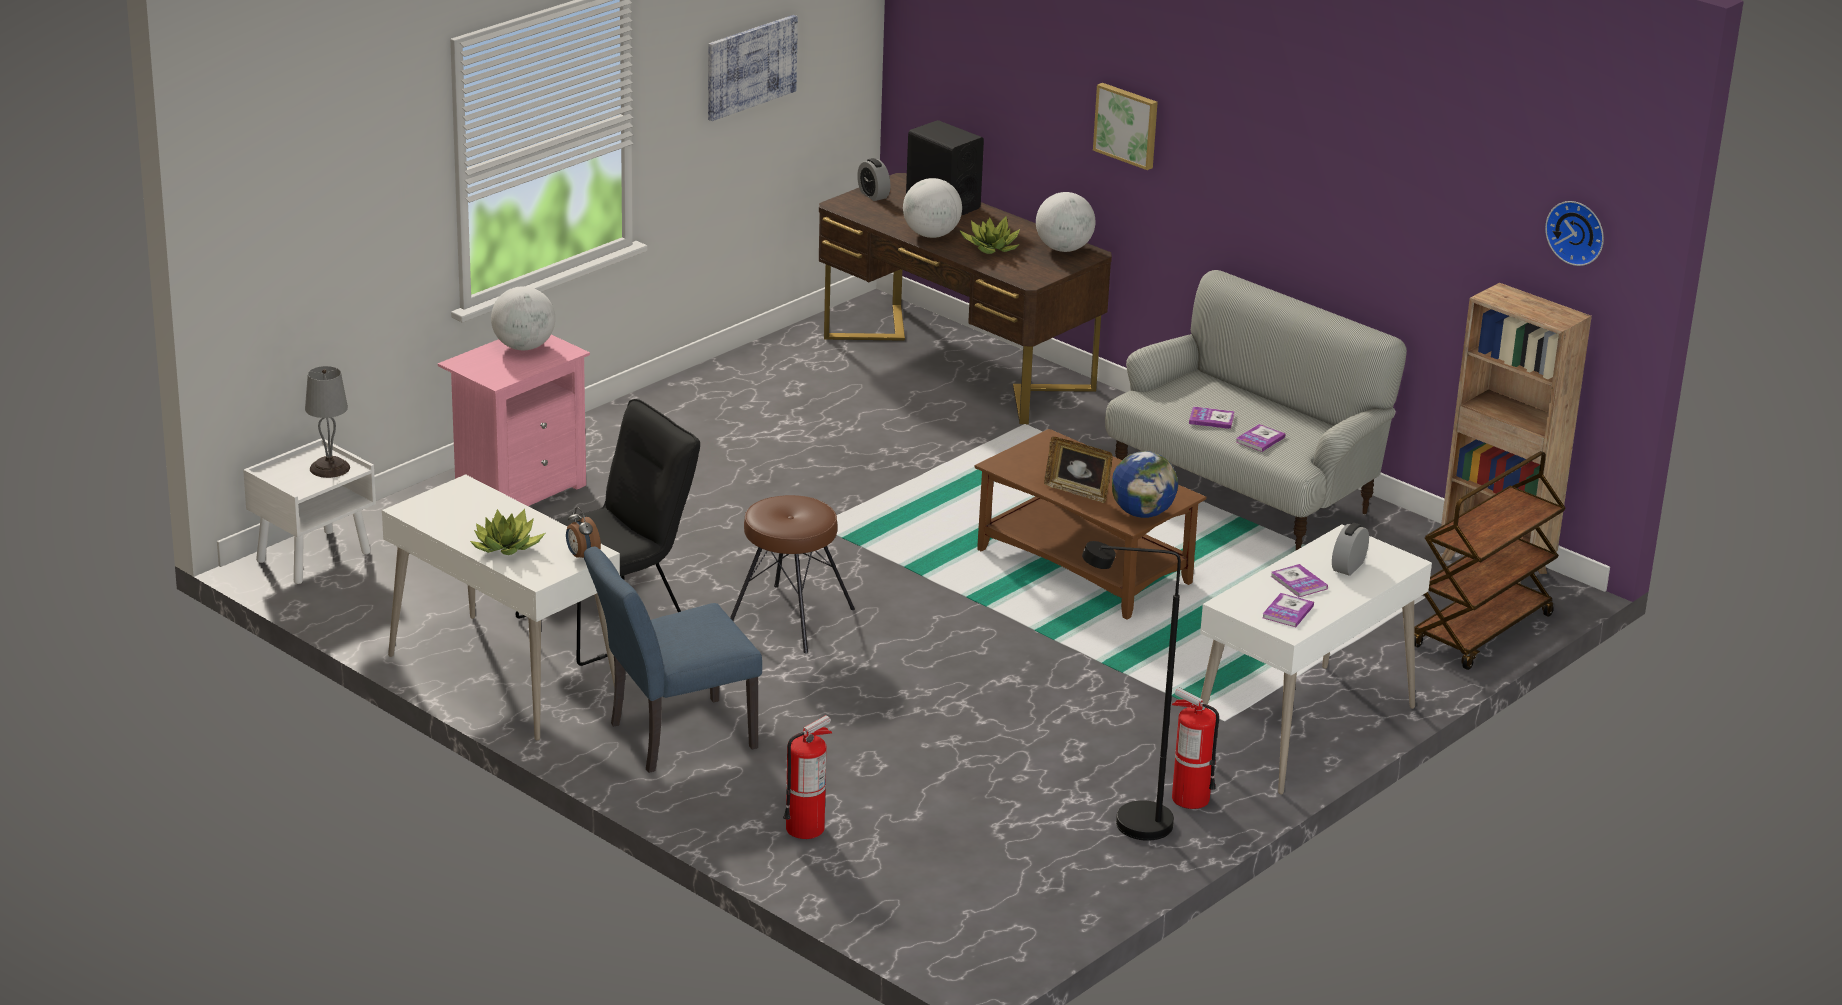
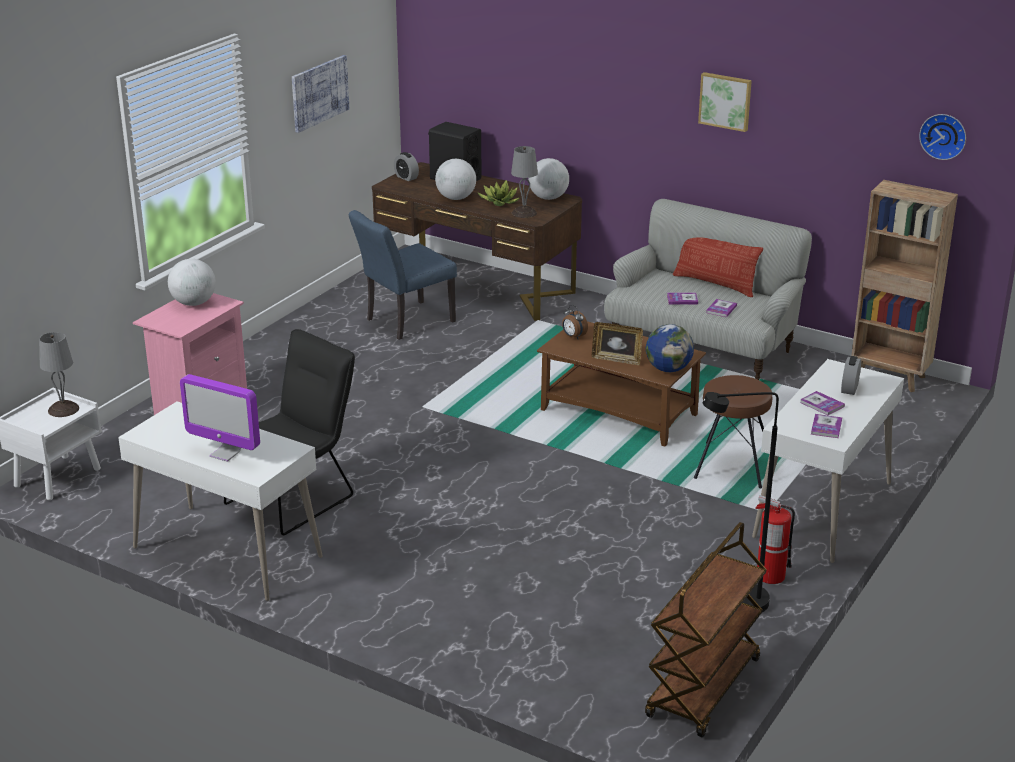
camera: 10 degrees left, 0 degrees up
potted plant [470,509,545,555] -> monitor [180,374,260,462]
alarm clock [566,507,601,560] -> alarm clock moved to [562,305,588,339]
blue chair [584,547,762,773] -> blue chair moved to [349,210,457,340]
brown stool [730,495,855,653] -> brown stool moved to [694,375,772,488]
fire extinguisher [783,715,833,839] -> none
picture [1093,83,1158,170] -> picture moved to [698,72,752,132]
brown cart [1414,451,1565,670] -> brown cart moved to [645,522,767,737]
none -> grey table lamp [511,146,538,218]
none -> pillow [673,238,763,297]

